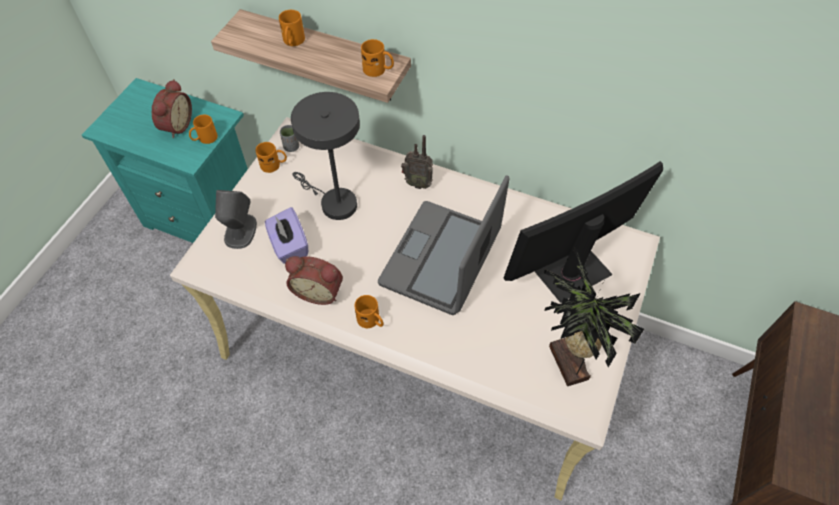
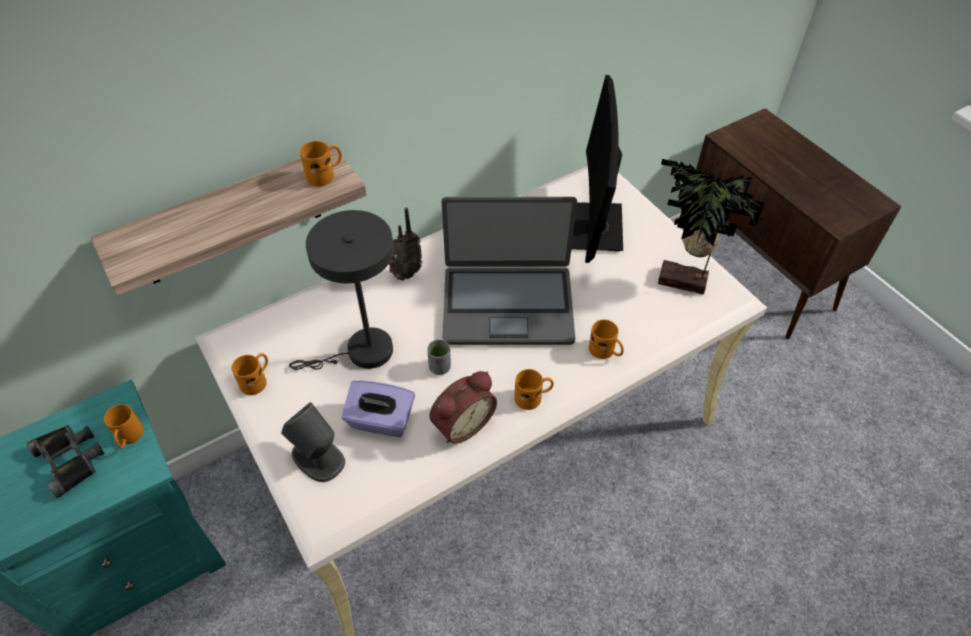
camera: 55 degrees left, 5 degrees down
alarm clock [152,79,192,138] -> black binoculars [26,425,104,498]
orange mug [279,10,305,46] -> orange mug moved to [589,319,624,359]
grey cup [280,125,299,152] -> grey cup moved to [427,340,451,375]
laptop [378,175,509,315] -> laptop turned 60 degrees counterclockwise [442,197,577,345]

